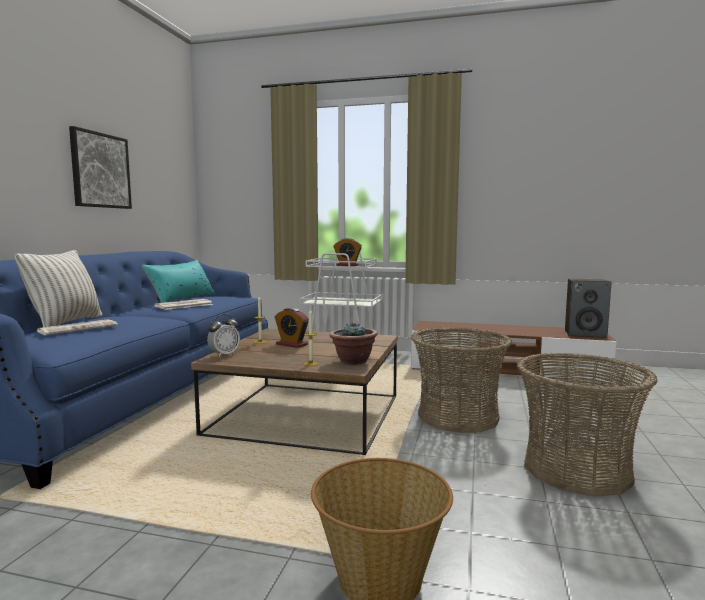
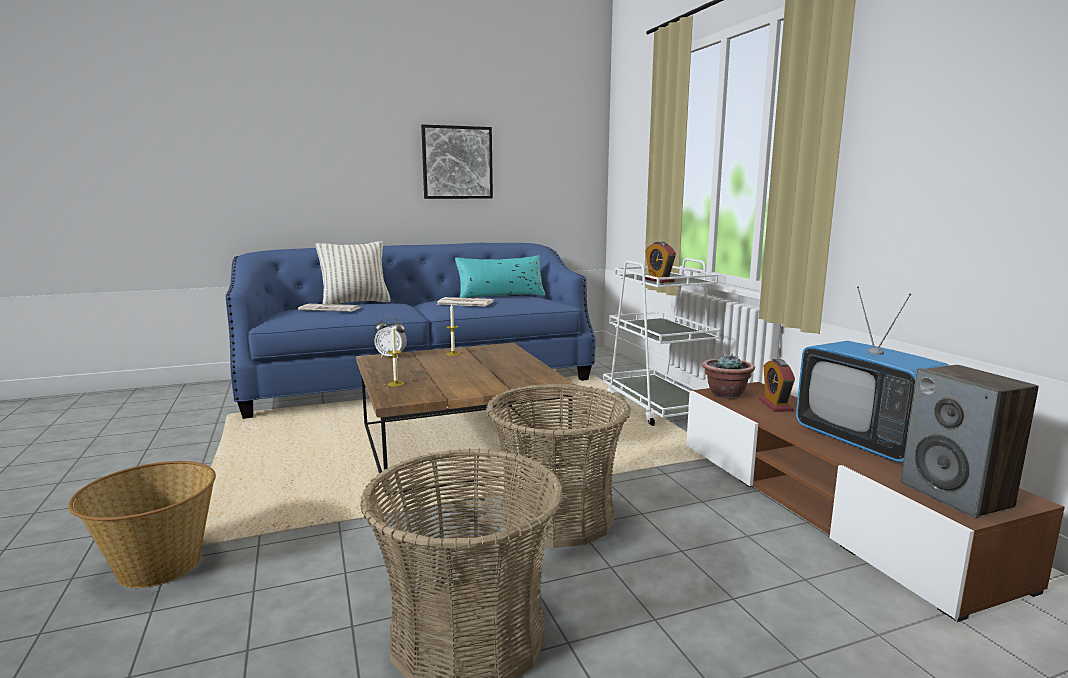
camera: 55 degrees right, 5 degrees up
alarm clock [275,308,309,348] -> alarm clock moved to [759,359,795,412]
potted plant [329,322,378,365] -> potted plant moved to [702,354,755,399]
none -> television [796,286,950,462]

